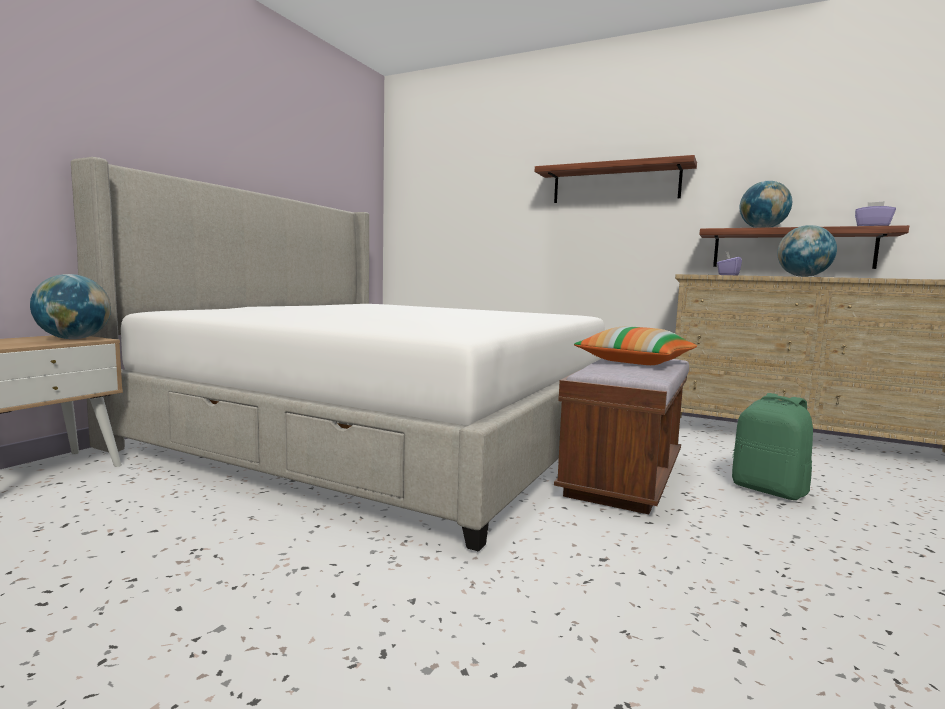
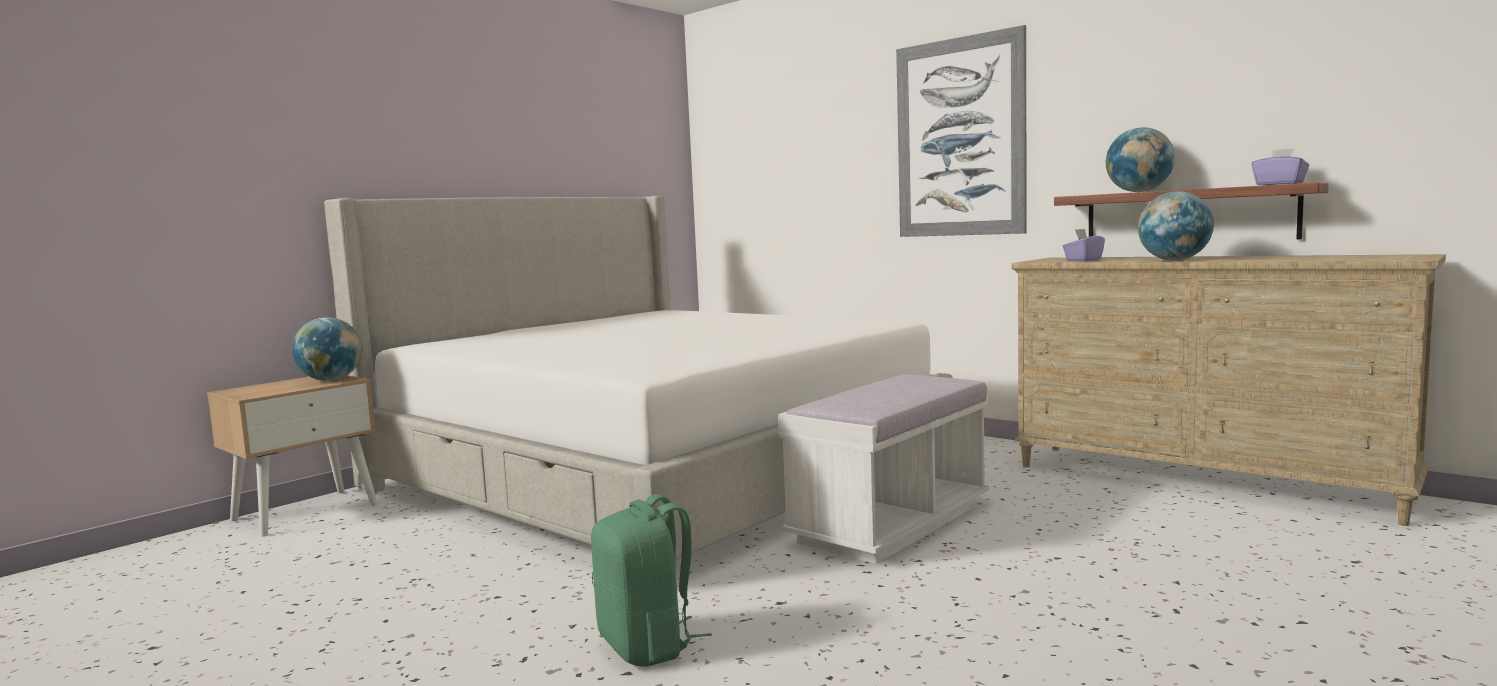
camera: 15 degrees right, 0 degrees up
shelf [535,155,697,203] -> picture [896,25,1026,237]
brown bench [554,359,689,514] -> white bench [778,374,989,564]
pillow [574,326,697,365] -> none
green backpack [732,393,813,500] -> green backpack moved to [591,494,712,667]

